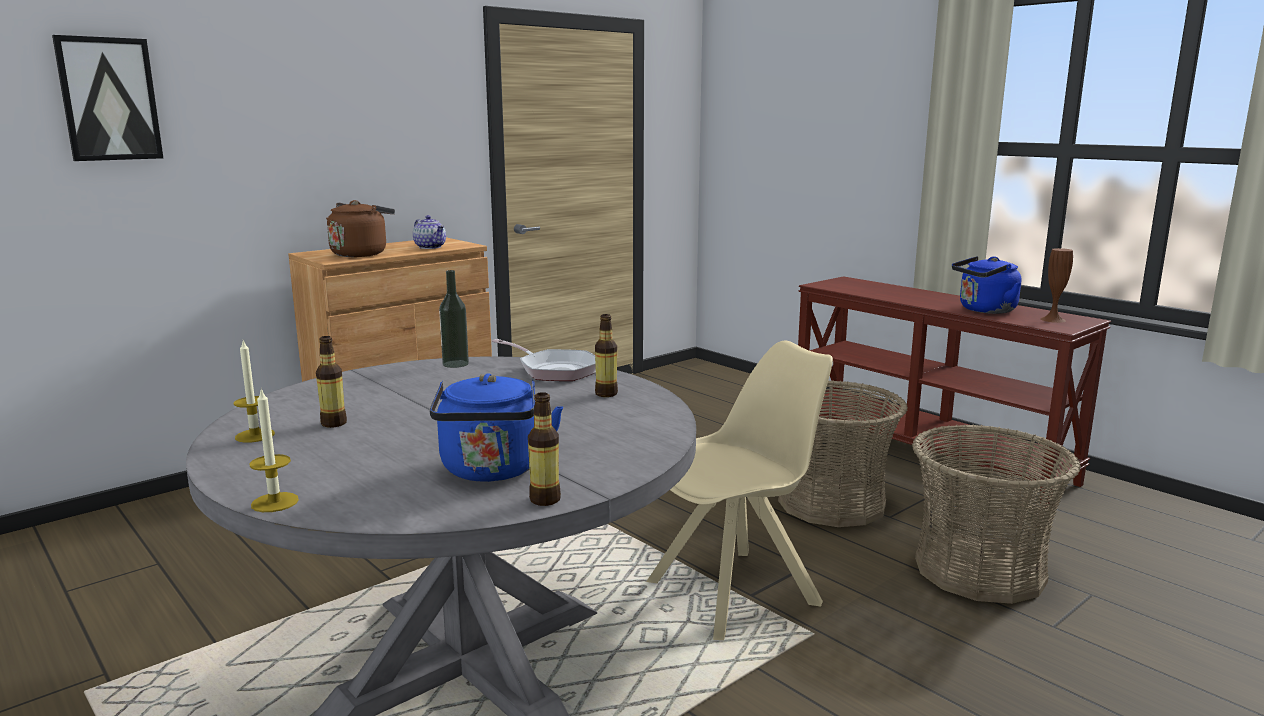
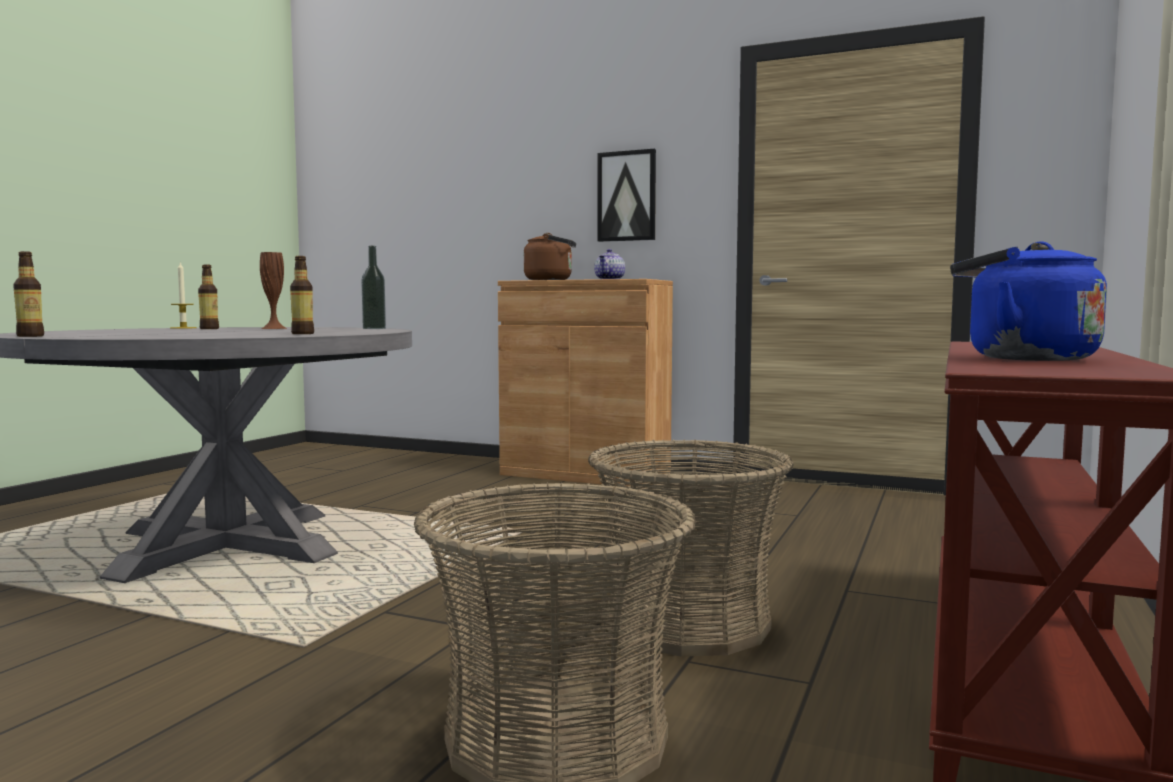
camera: 65 degrees right, 10 degrees down
picture [52,35,163,161] -> picture moved to [597,149,656,242]
candle [249,387,299,512] -> none
blue kettle [430,373,563,482] -> none
frying pan [492,339,596,381] -> none
beige chair [646,341,833,640] -> none
brown vase [1040,248,1073,323] -> brown vase moved to [260,252,288,329]

